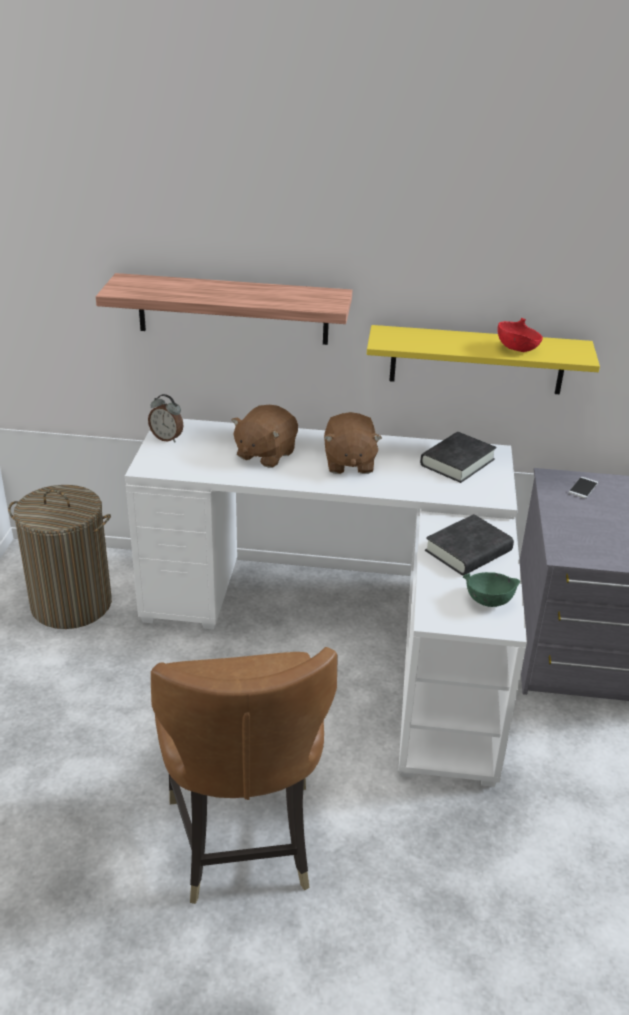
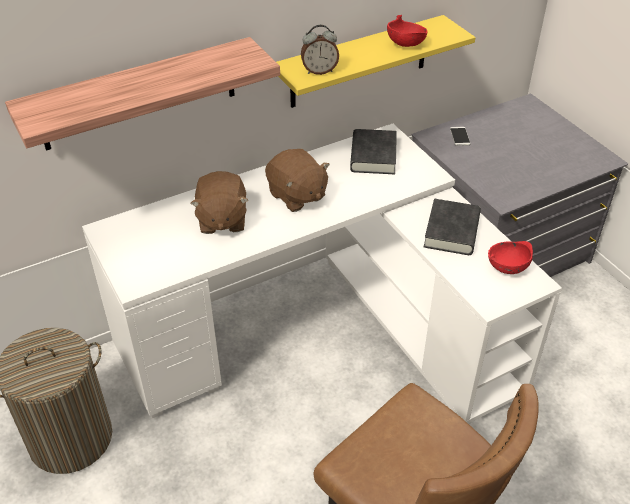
camera: 35 degrees left, 10 degrees up
alarm clock [148,394,184,442] -> alarm clock moved to [301,25,339,75]
green bowl [463,572,520,607] -> red bowl [488,241,533,274]

